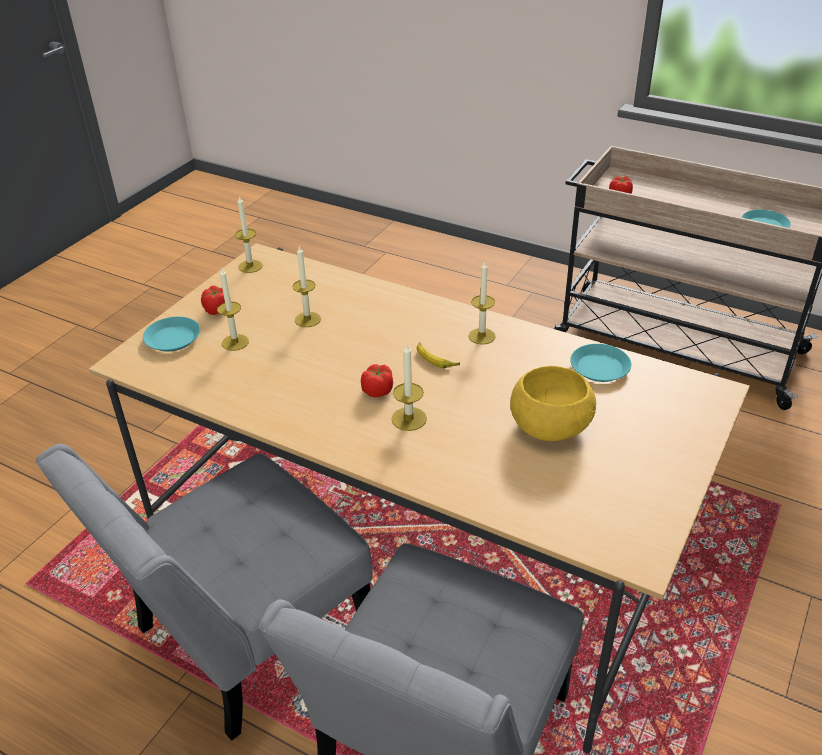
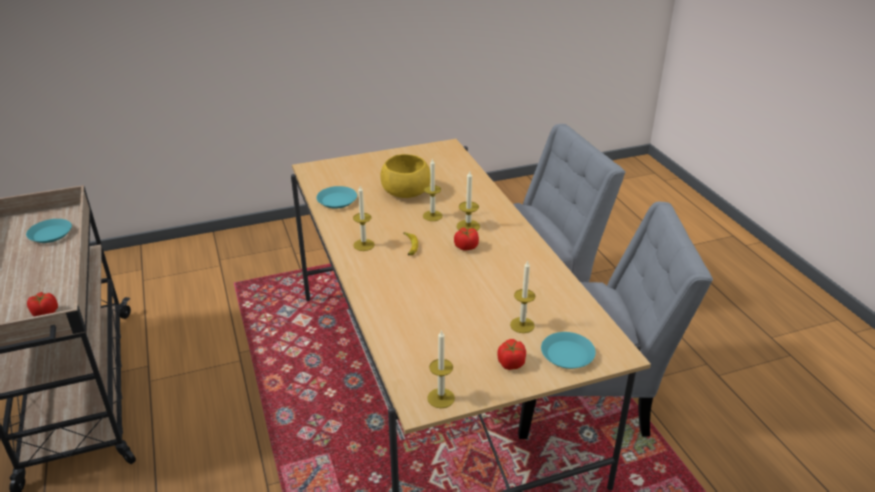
camera: 140 degrees left, 5 degrees down
candle [293,246,321,327] -> candle moved to [423,158,443,221]

